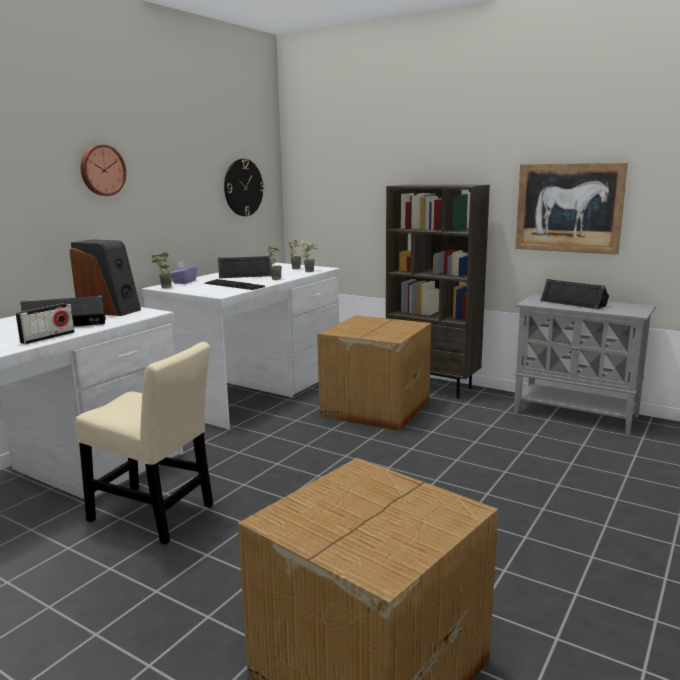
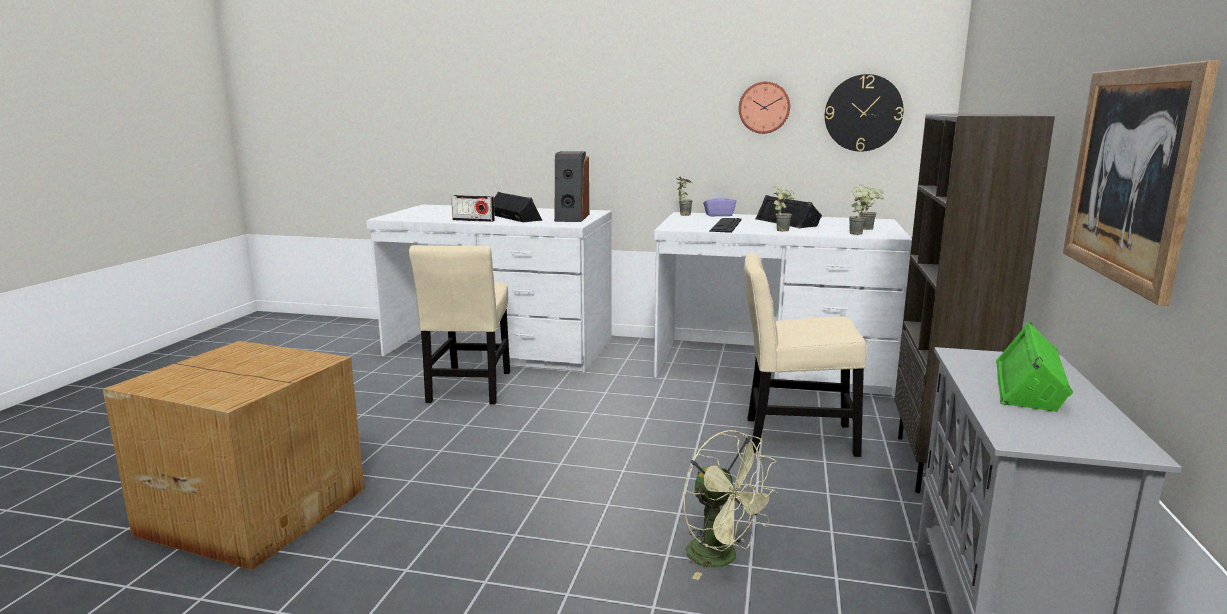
camera: 70 degrees right, 0 degrees up
wall clock [81,145,126,196] -> wall clock moved to [739,81,790,134]
cardboard box [317,315,431,431] -> beige chair [744,253,867,457]
black speaker [540,279,609,310] -> green speaker [996,321,1073,412]
none -> green fan [683,430,779,580]

